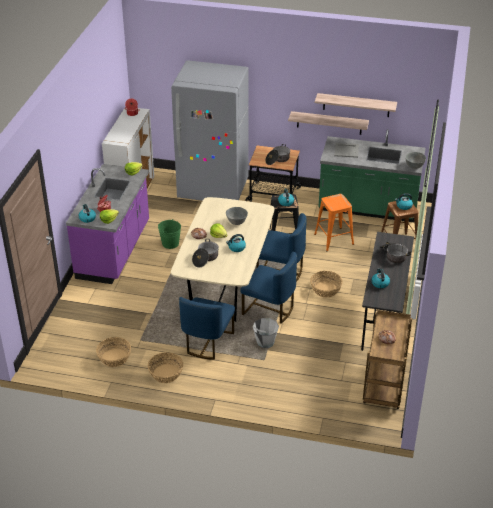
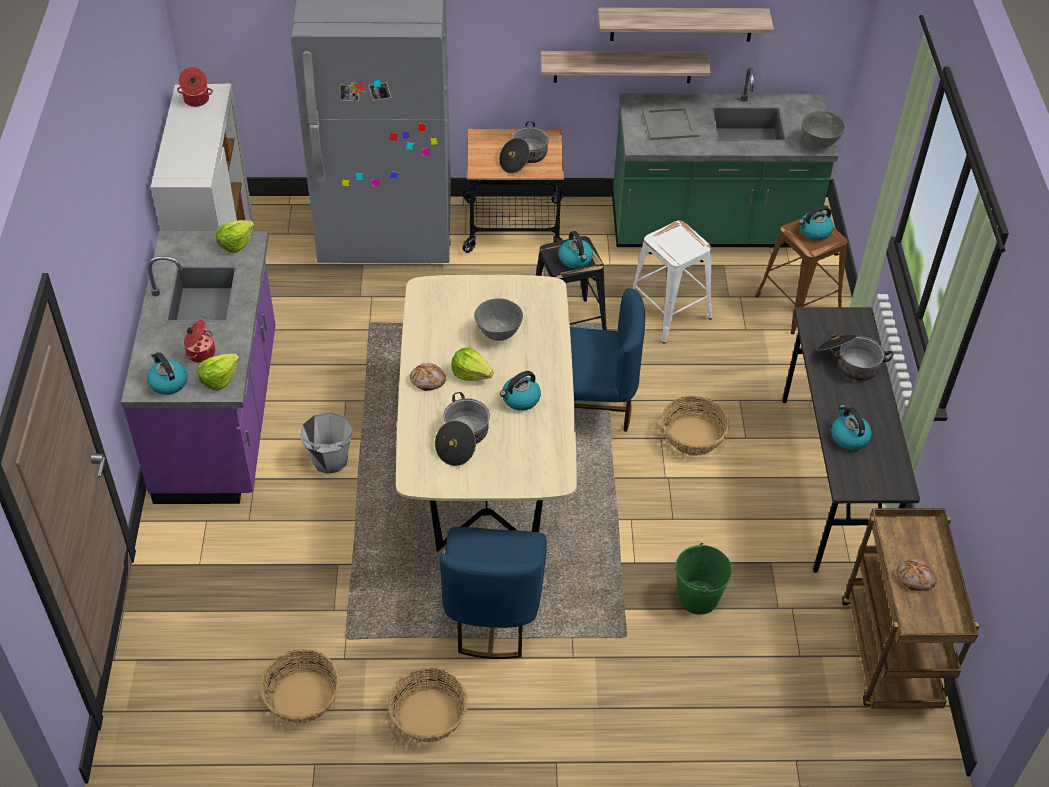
camera: 15 degrees left, 10 degrees up
green bucket [158,219,181,249] -> green bucket moved to [674,543,732,615]
blue chair [240,252,297,324] -> none
grey bucket [253,318,279,348] -> grey bucket moved to [300,412,353,474]
orange stool [314,194,354,251] -> white stool [632,220,712,343]

